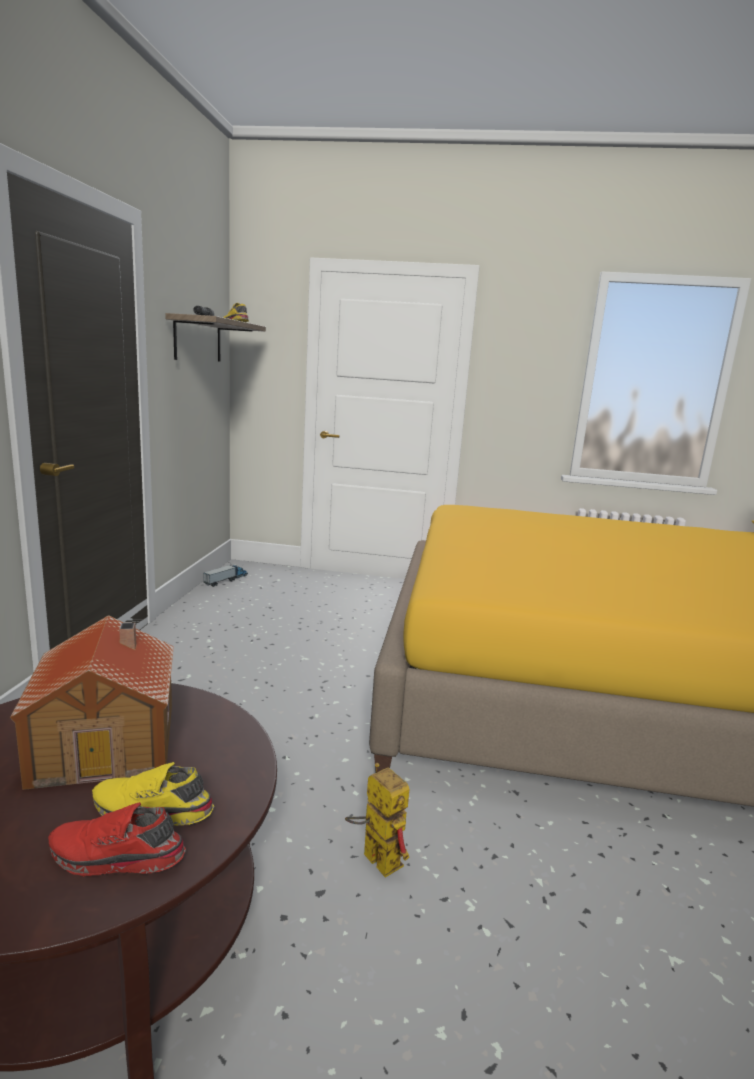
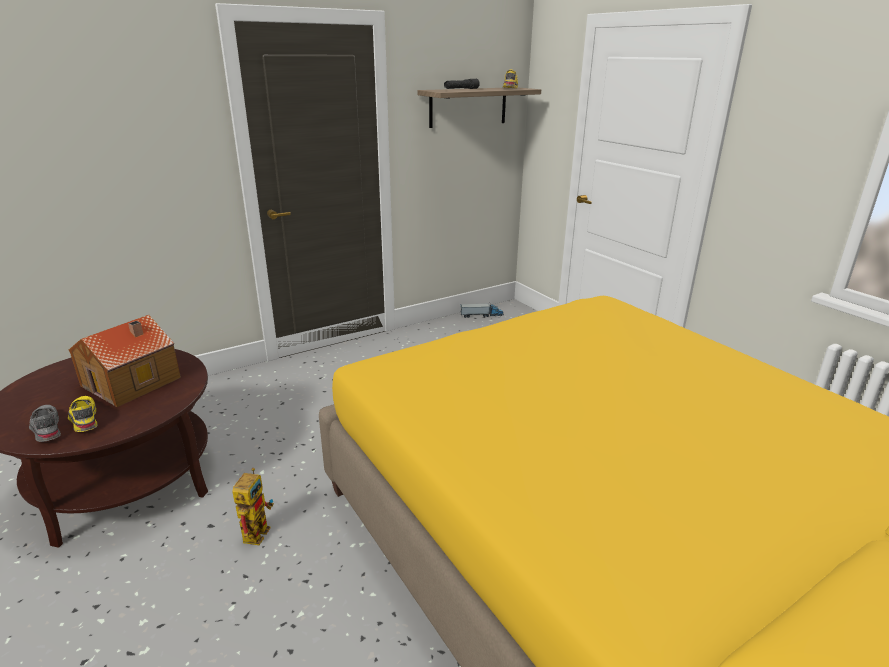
camera: 50 degrees right, 10 degrees up
red shoe [48,802,186,876] -> grey shoe [29,405,61,442]

